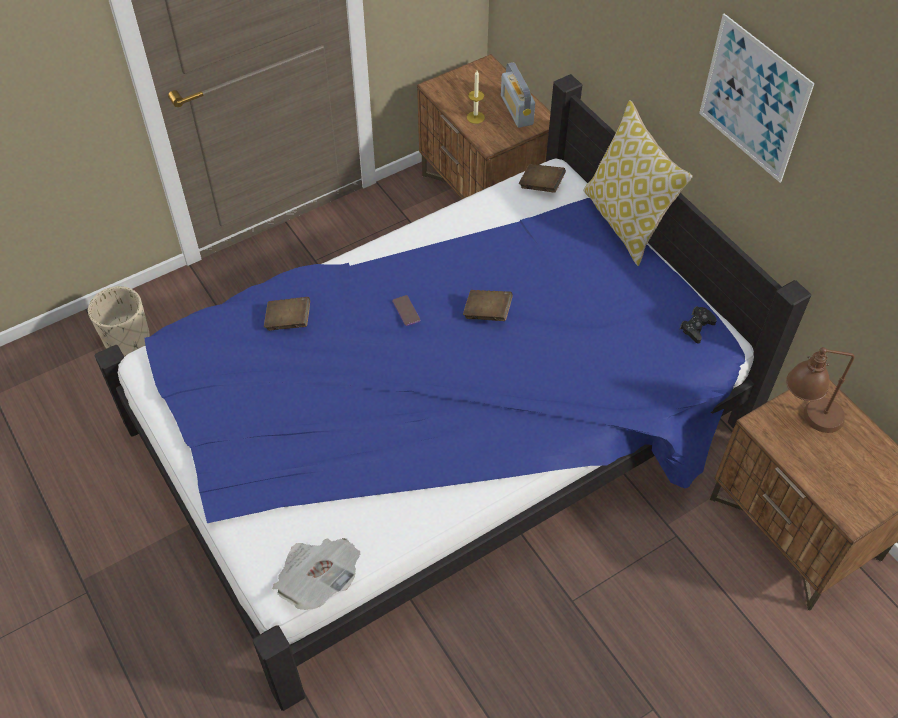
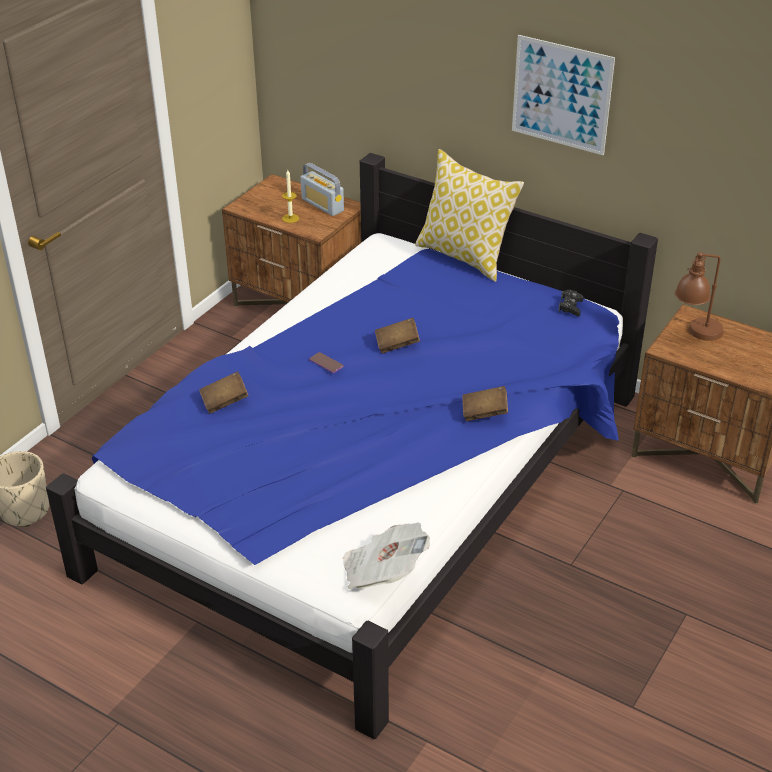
camera: 25 degrees left, 15 degrees down
brown book [519,164,566,193] -> brown book moved to [462,386,508,421]

